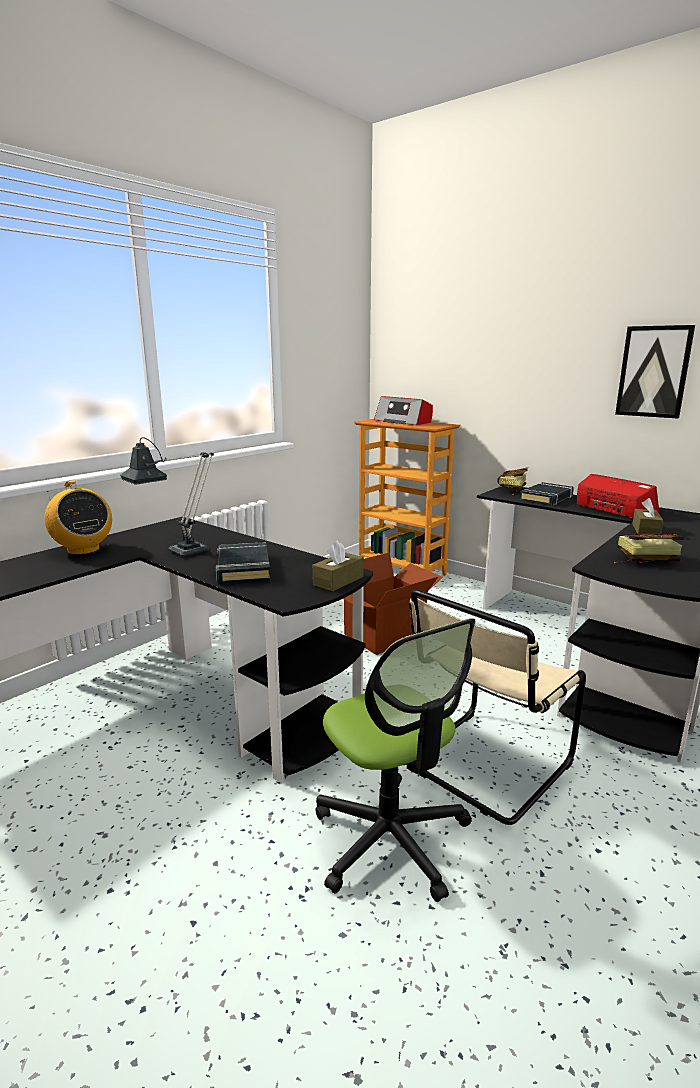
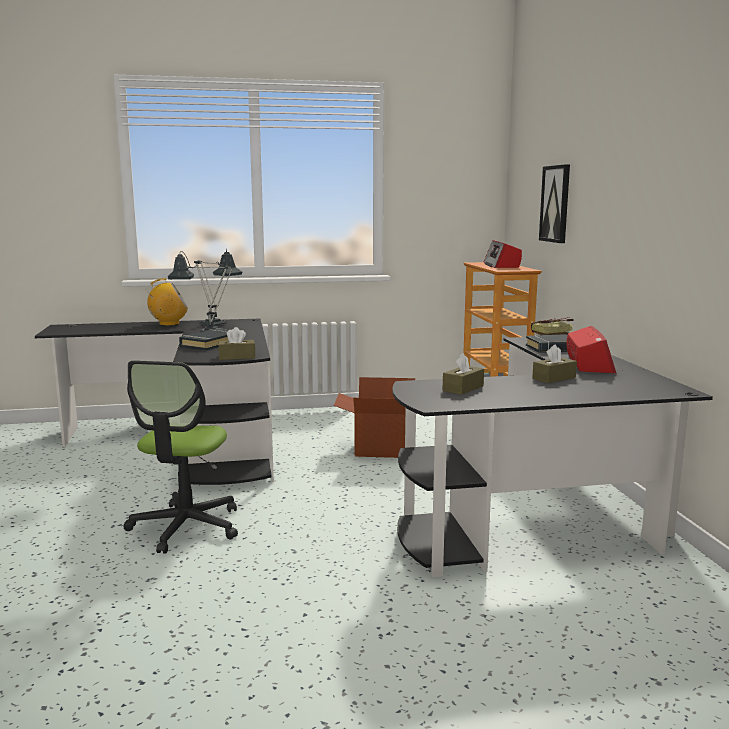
camera: 40 degrees right, 5 degrees down
radio [44,480,112,555] -> radio turned 105 degrees counterclockwise [146,278,188,326]
beige chair [409,589,586,825] -> none
book [614,533,684,563] -> brown tissue box [442,353,484,395]
picture [615,325,695,418] -> picture moved to [539,164,570,243]
none -> table lamp [194,248,242,326]

